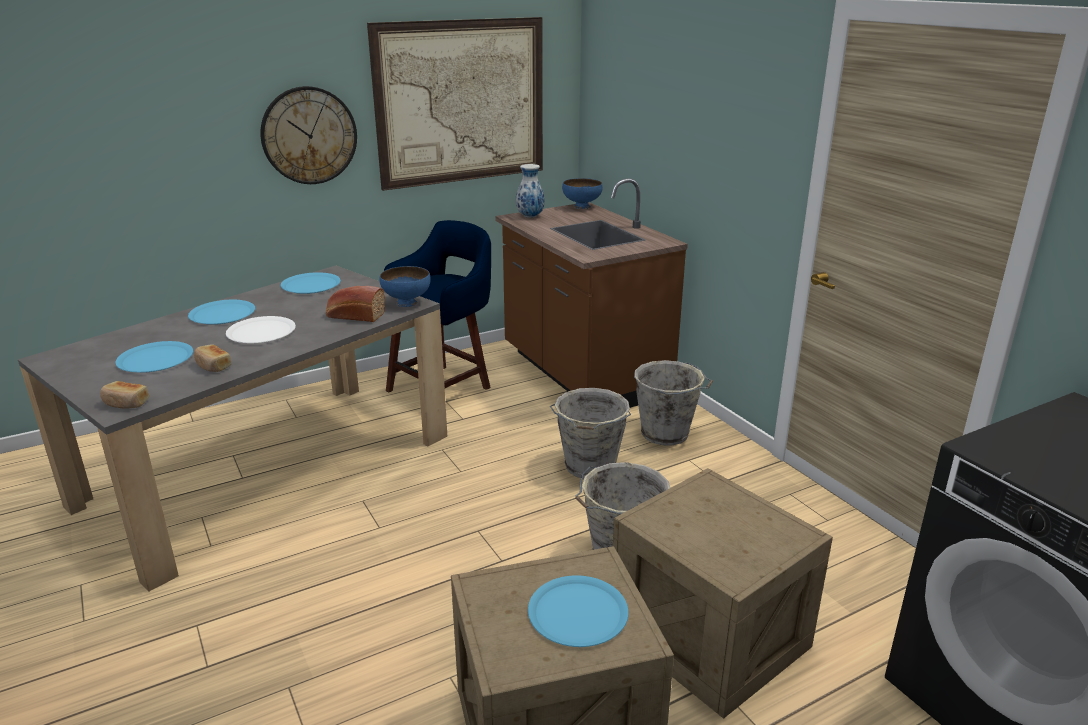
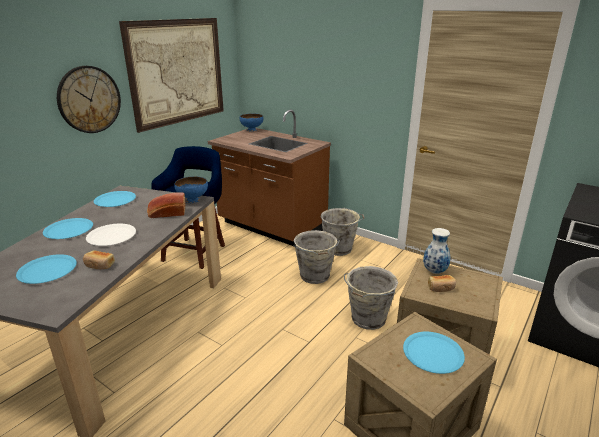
camera: 25 degrees left, 0 degrees up
bread [100,381,149,409] -> bread moved to [428,275,456,292]
vase [516,164,545,218] -> vase moved to [423,228,450,274]

